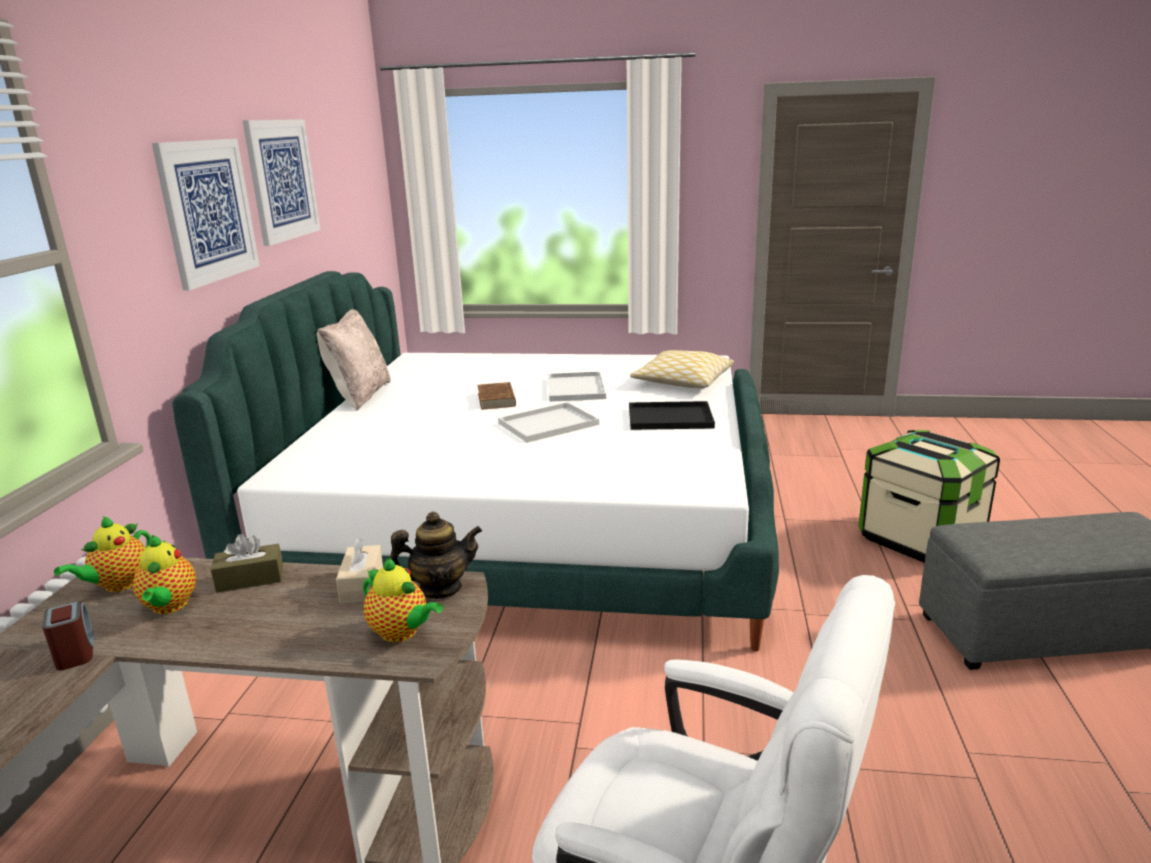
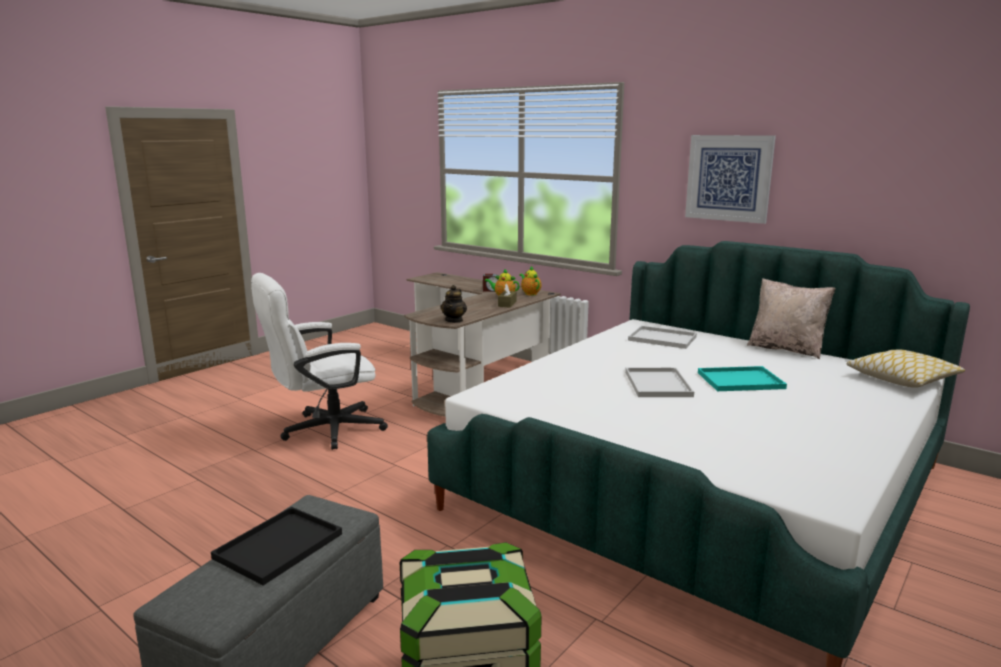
camera: 120 degrees right, 5 degrees down
picture [242,119,320,246] -> none
beige tissue box [336,536,383,603] -> none
teapot [363,558,443,642] -> none
brown book [477,382,516,410] -> turquoise tray [698,366,787,391]
white tray [548,371,606,402] -> white tray moved to [628,326,697,349]
black tray [629,401,715,430] -> black tray moved to [211,507,342,585]
pillow [630,350,734,388] -> pillow moved to [847,350,965,388]

